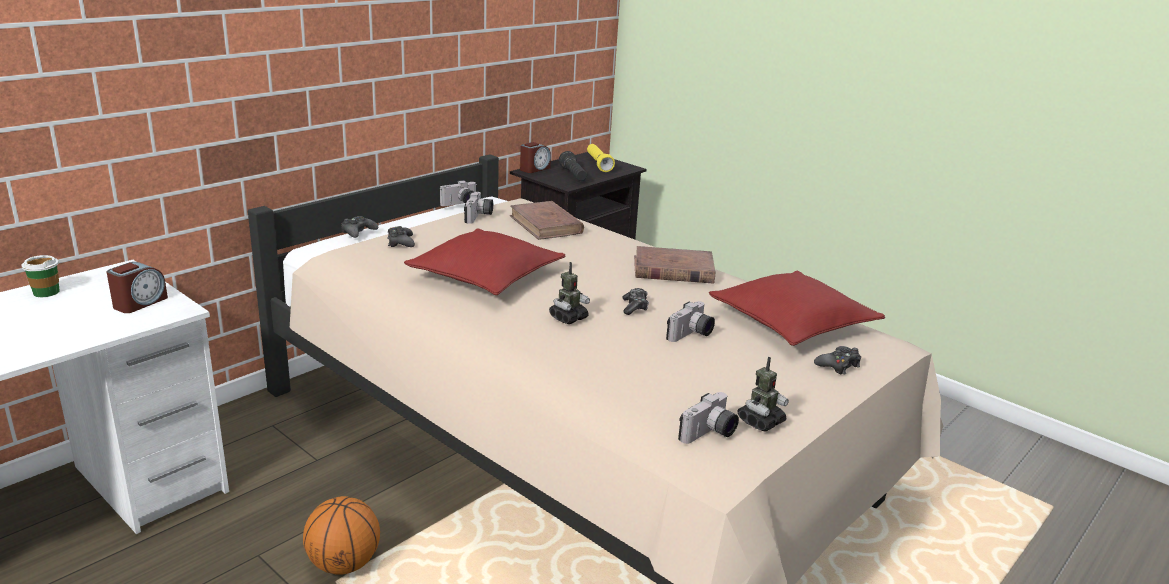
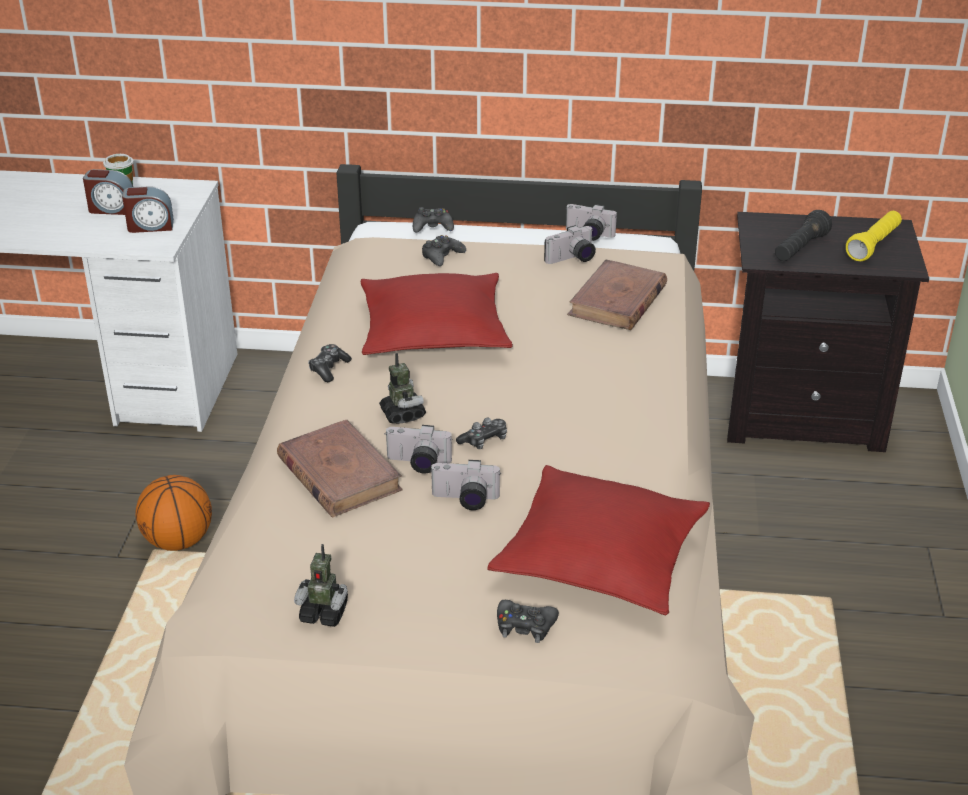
camera: 55 degrees right, 10 degrees up
alarm clock [520,142,551,173] -> alarm clock moved to [83,169,133,215]
toy robot [549,262,590,324] -> toy robot turned 120 degrees counterclockwise [379,353,426,424]
brown book [634,246,715,284] -> brown book moved to [277,420,402,518]
camera [678,392,739,444] -> camera moved to [385,425,453,473]
none -> game controller [308,344,352,382]

